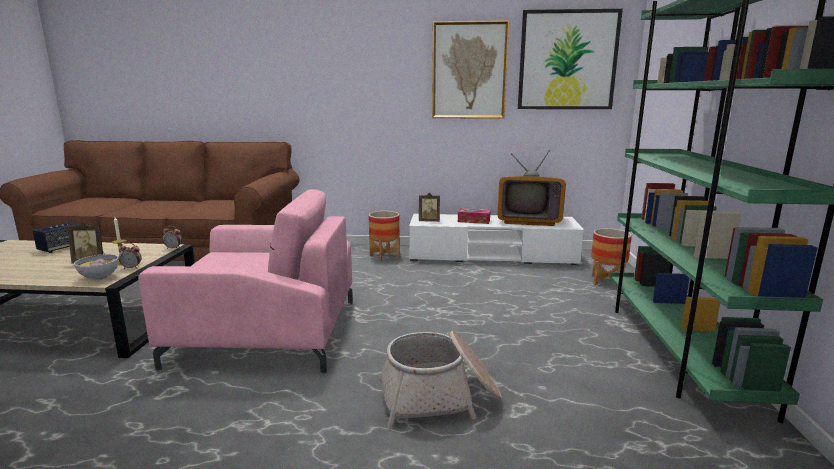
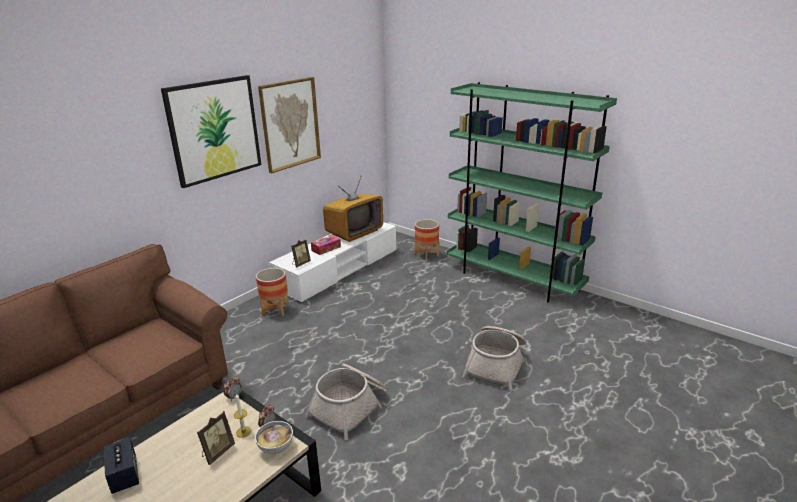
camera: 55 degrees left, 10 degrees up
pink armchair [138,189,353,373] -> basket [305,364,388,440]
picture [518,9,623,109] -> picture moved to [161,75,261,188]

